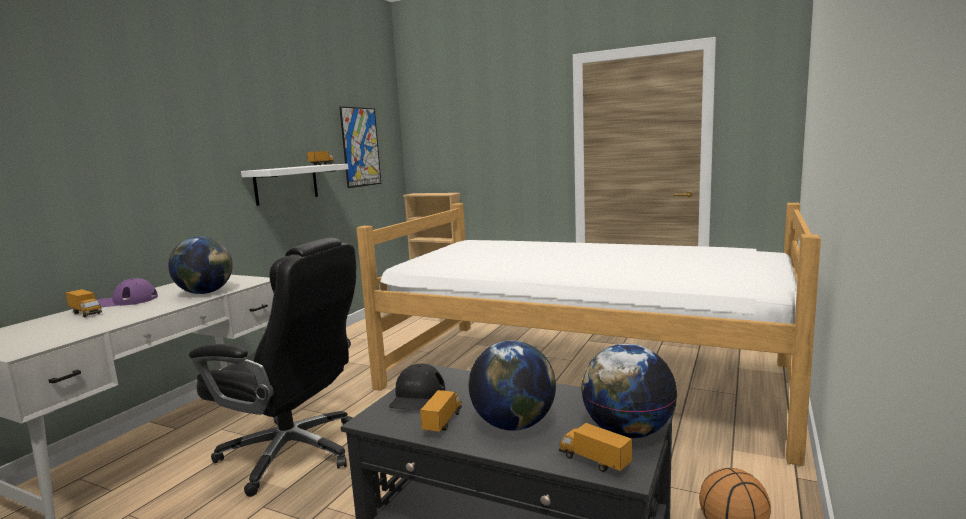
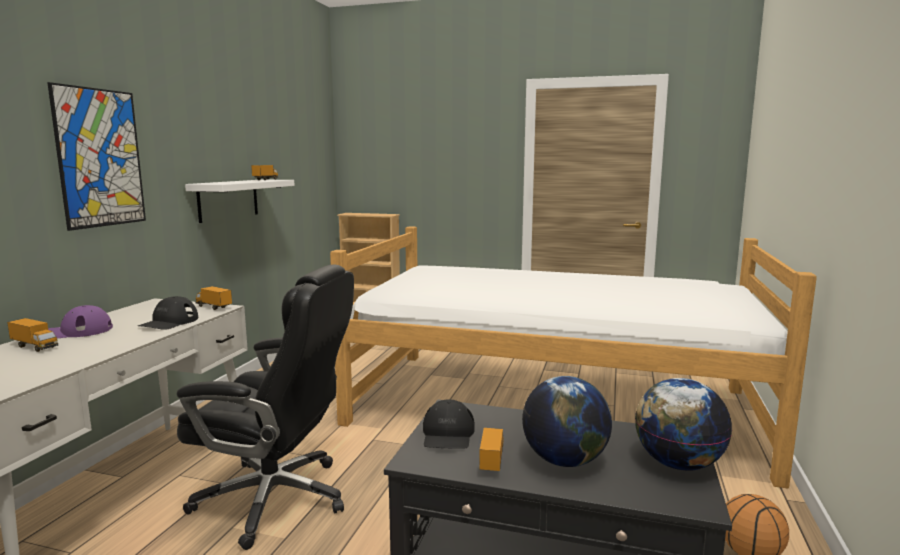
camera: 10 degrees left, 0 degrees up
globe [168,237,233,294] -> black cap [138,296,198,330]
picture [339,106,381,188] -> picture moved to [47,82,146,231]
toy truck [559,423,632,472] -> toy truck moved to [196,286,232,310]

